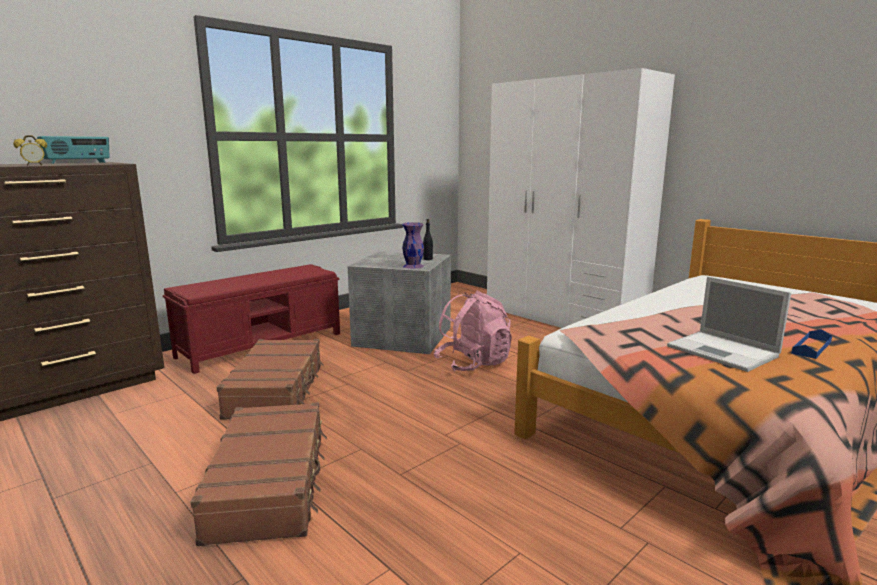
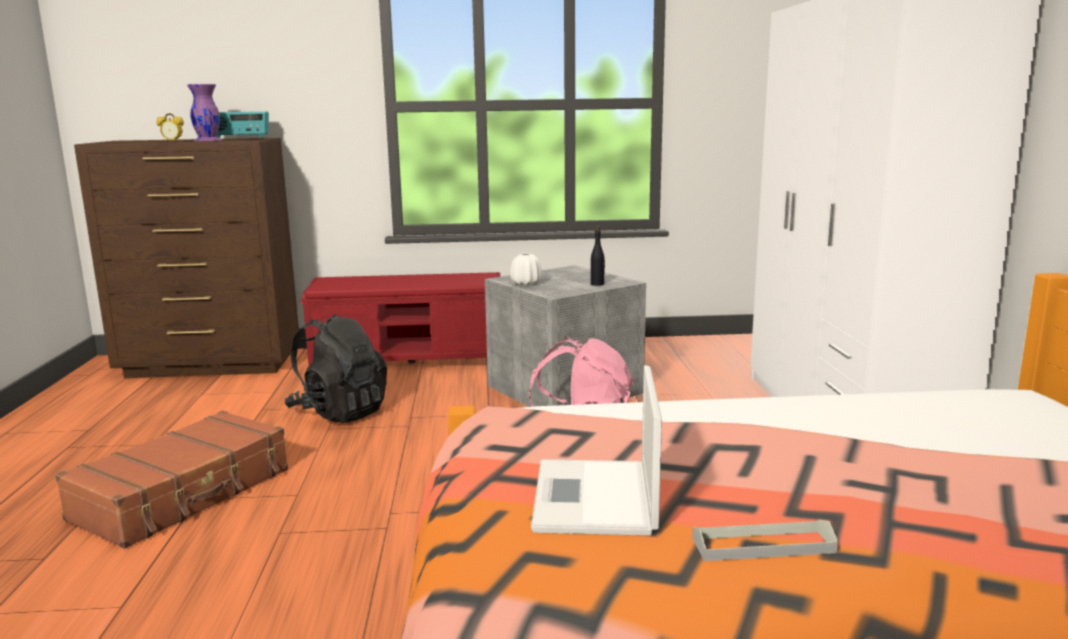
camera: 40 degrees right, 0 degrees up
brown suitcase [216,339,324,420] -> black backpack [285,314,387,423]
purple vase [402,222,424,269] -> purple vase moved to [187,84,221,141]
blue tray [791,329,832,359] -> grey tray [693,519,838,561]
none -> white vase [510,253,542,285]

